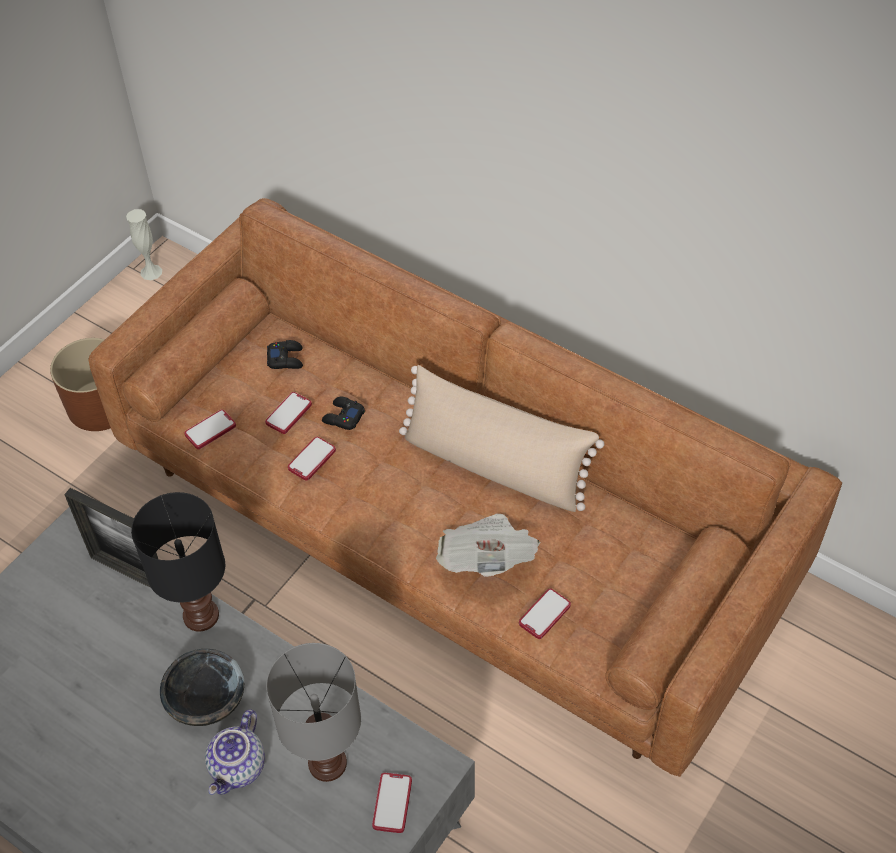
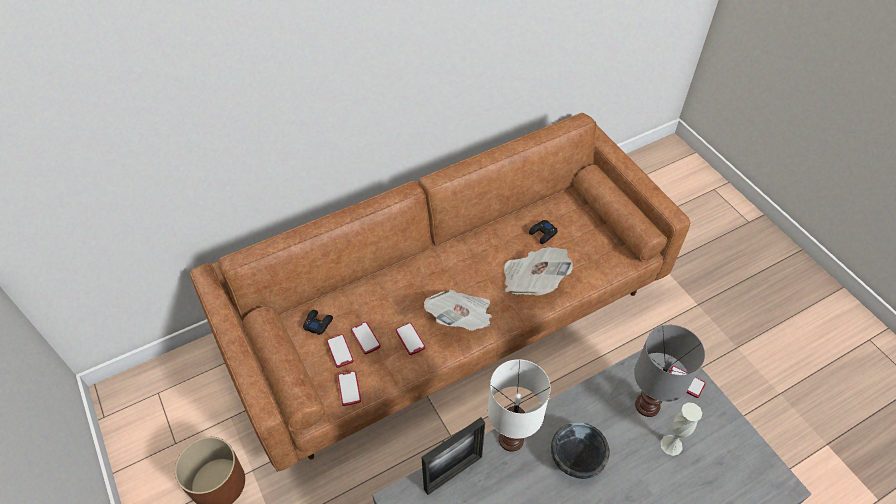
camera: 65 degrees left, 0 degrees up
white vase [126,209,162,280] -> white vase moved to [660,402,702,456]
black table lamp [131,492,225,632] -> white table lamp [488,359,551,452]
teapot [205,710,265,795] -> none
black game controller [322,396,365,430] -> black game controller moved to [529,220,557,244]
beige pillow [399,365,604,512] -> none
phone [519,589,571,639] -> phone moved to [327,334,354,368]
none -> newspaper [424,289,492,331]

